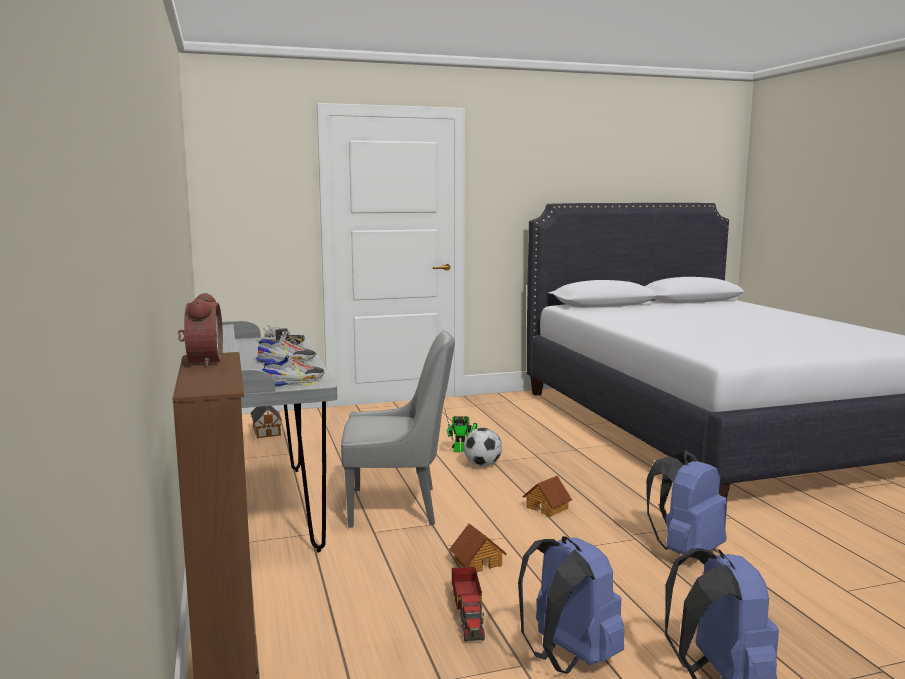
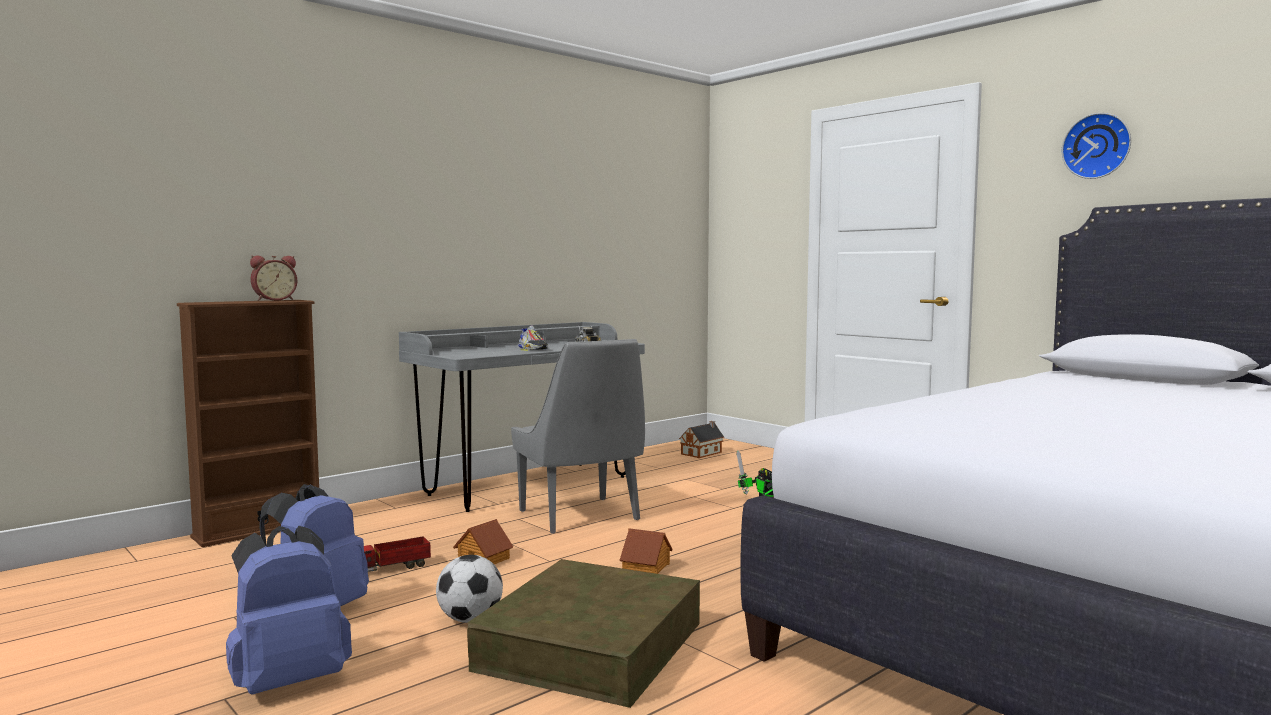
camera: 65 degrees right, 5 degrees down
shoe [261,354,324,386] -> none
football [464,428,502,467] -> football moved to [436,555,503,623]
blue backpack [647,450,727,560] -> brown storage box [467,559,700,708]
none -> wall clock [1062,113,1131,179]

